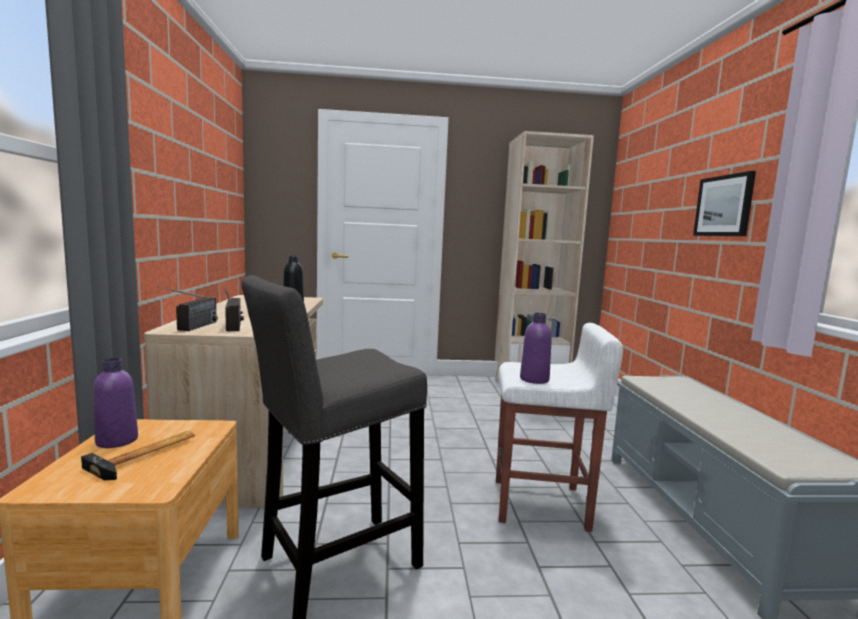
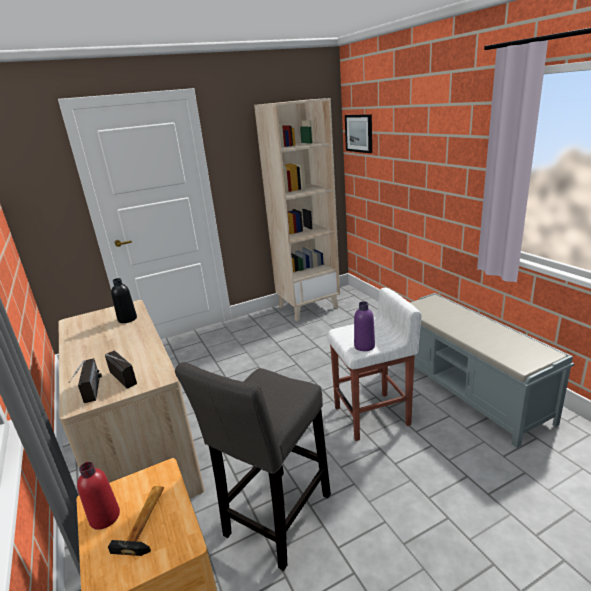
camera: 20 degrees left, 15 degrees up
purple bottle [94,358,138,448] -> red bottle [77,462,120,530]
picture [693,171,756,236] -> picture moved to [345,114,372,153]

